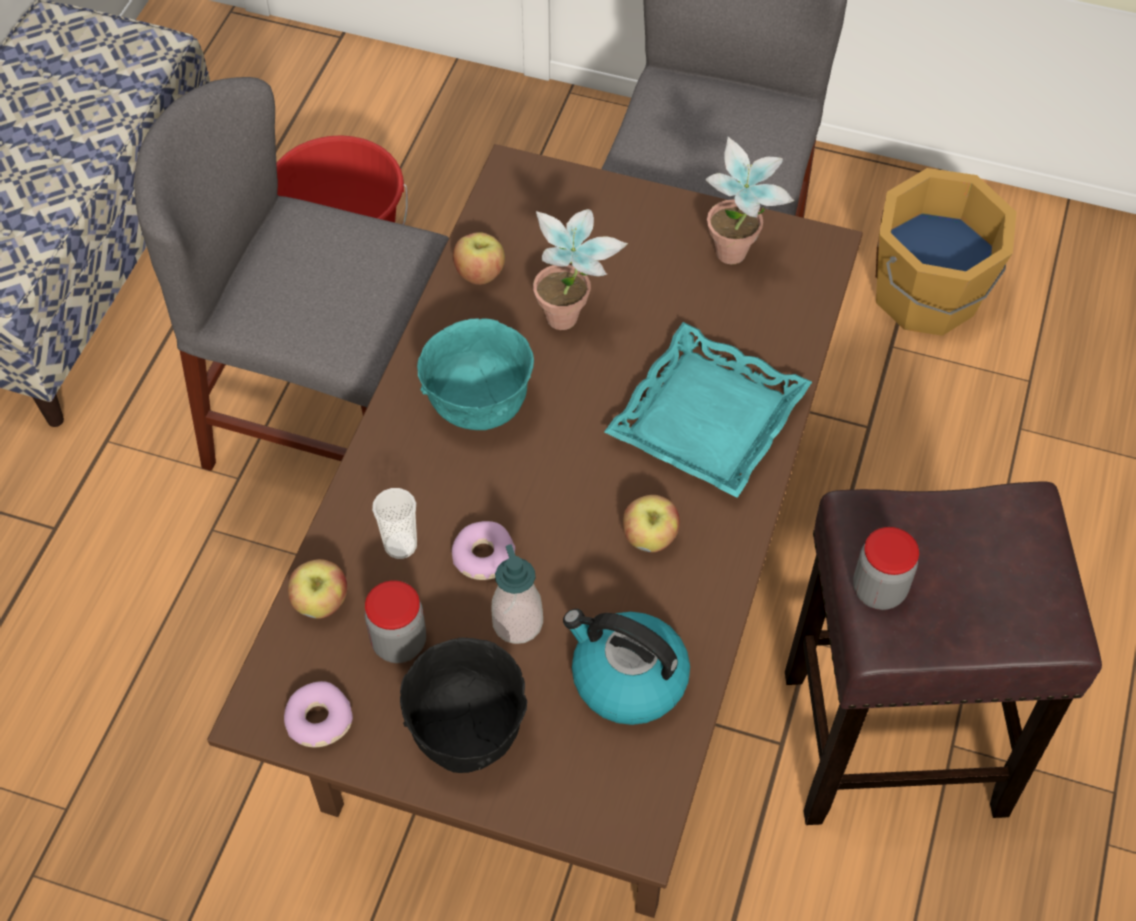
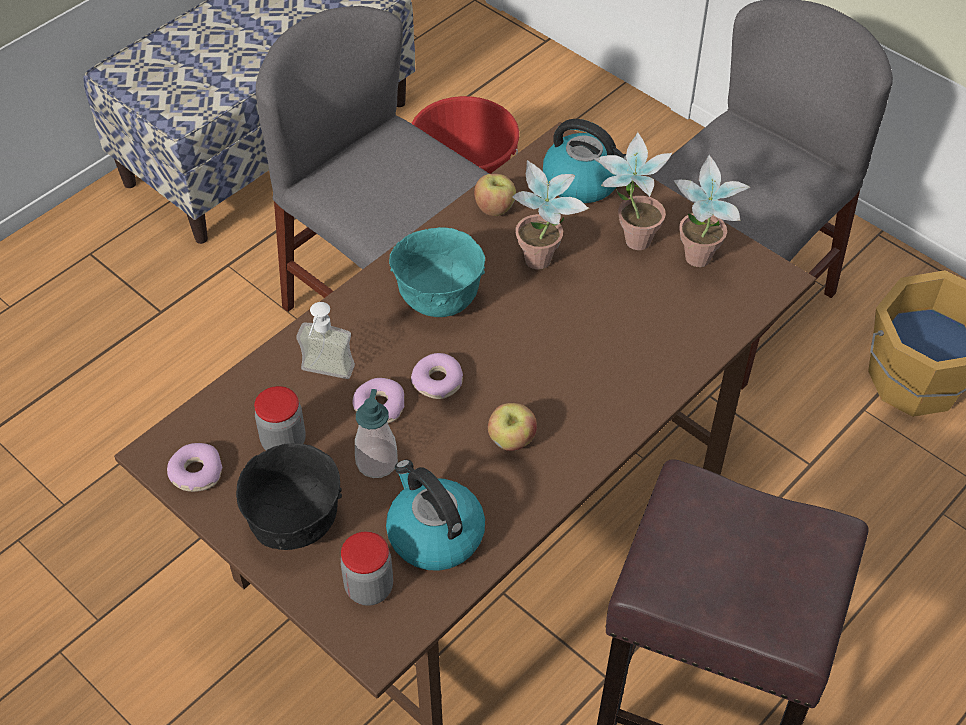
camera: 25 degrees right, 5 degrees down
apple [288,559,347,619] -> none
cup [372,488,417,559] -> soap dispenser [296,302,355,379]
turquoise tray [604,322,812,498] -> none
jar [853,527,919,610] -> jar moved to [340,531,393,606]
none -> donut [411,353,463,399]
none -> kettle [543,119,627,203]
none -> potted plant [594,132,673,250]

